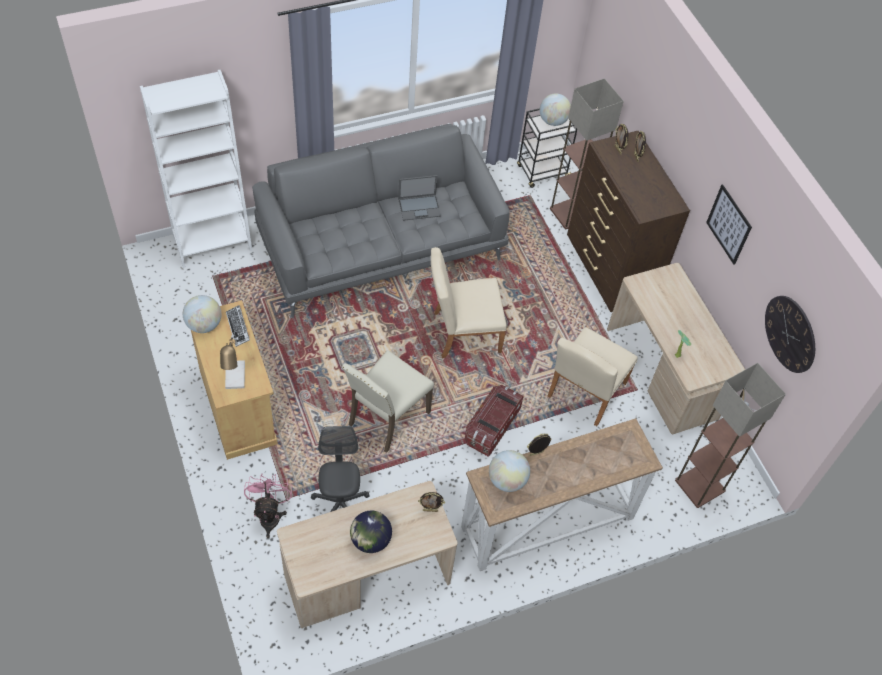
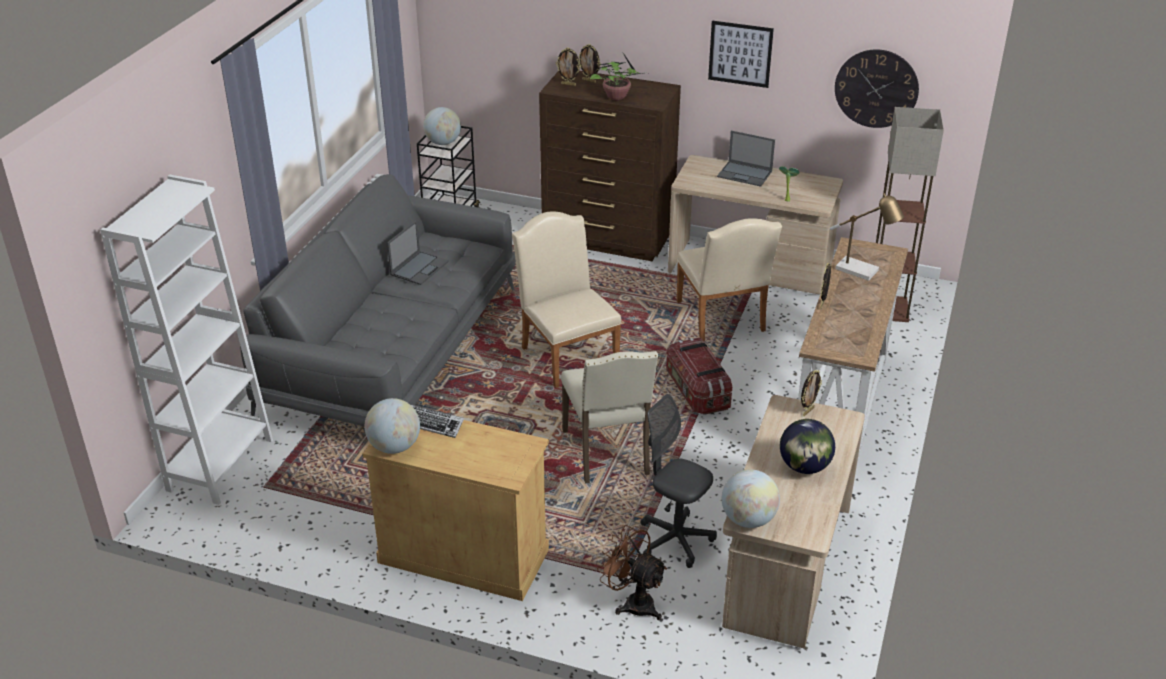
camera: 45 degrees left, 20 degrees down
table lamp [220,334,245,389] -> table lamp moved to [830,193,904,281]
pink fan [244,473,292,538] -> brown fan [597,525,667,620]
beige chair [431,247,506,358] -> beige chair turned 120 degrees clockwise [512,212,622,388]
globe [489,450,530,492] -> globe moved to [722,469,780,528]
floor lamp [550,78,624,229] -> none
none -> potted plant [590,53,642,100]
none -> laptop [717,131,775,187]

